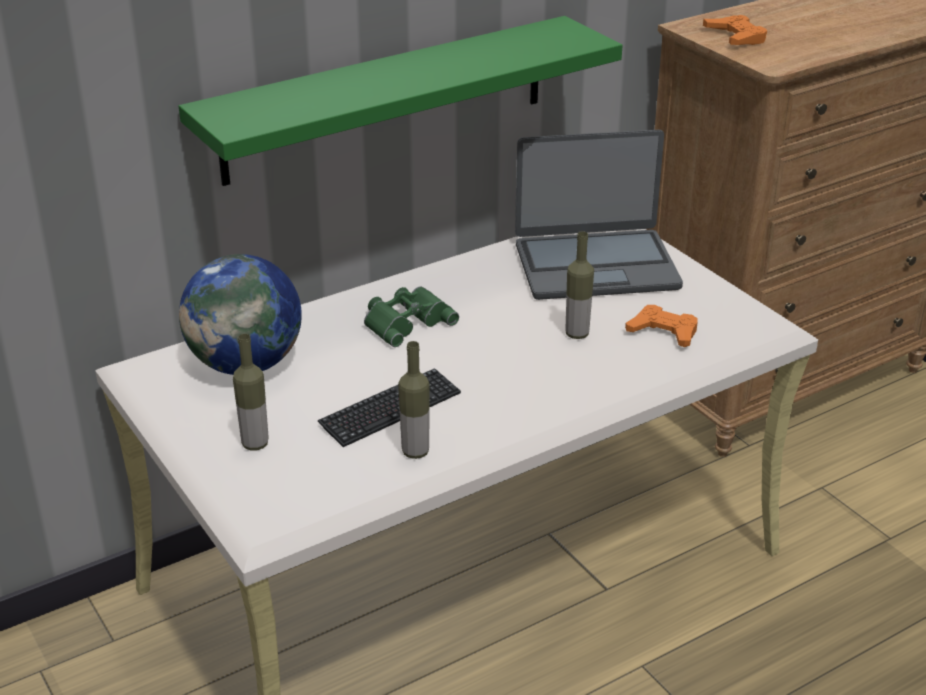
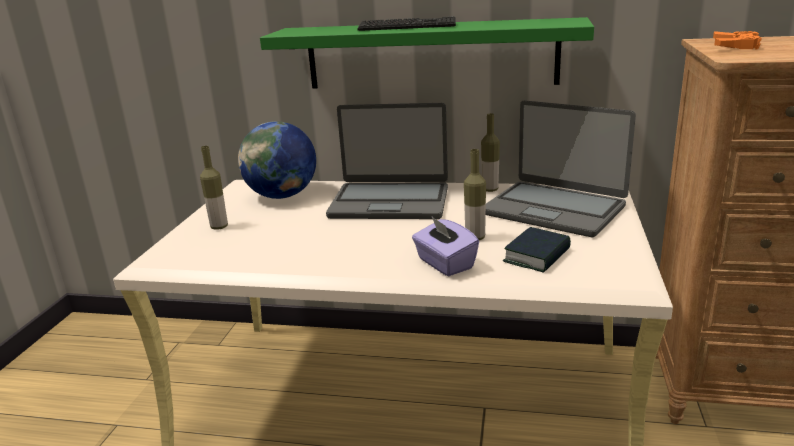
camera: 45 degrees right, 10 degrees down
keyboard [318,368,461,447] -> keyboard moved to [357,16,456,31]
green binoculars [364,286,459,347] -> laptop [326,103,448,219]
bottle [398,341,430,459] -> bottle moved to [481,113,500,192]
orange game controller [625,305,698,347] -> book [503,227,571,273]
none -> purple tissue box [412,216,479,276]

